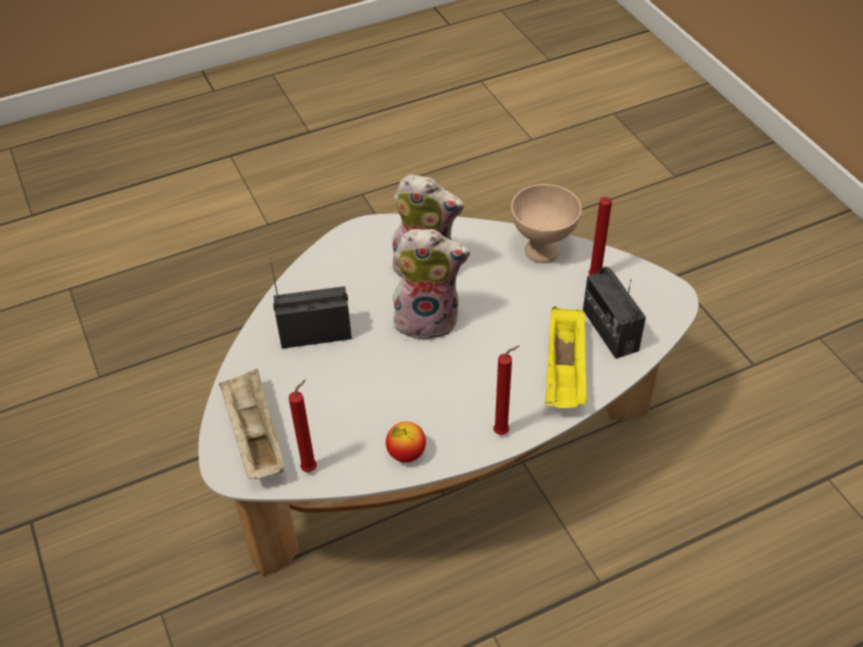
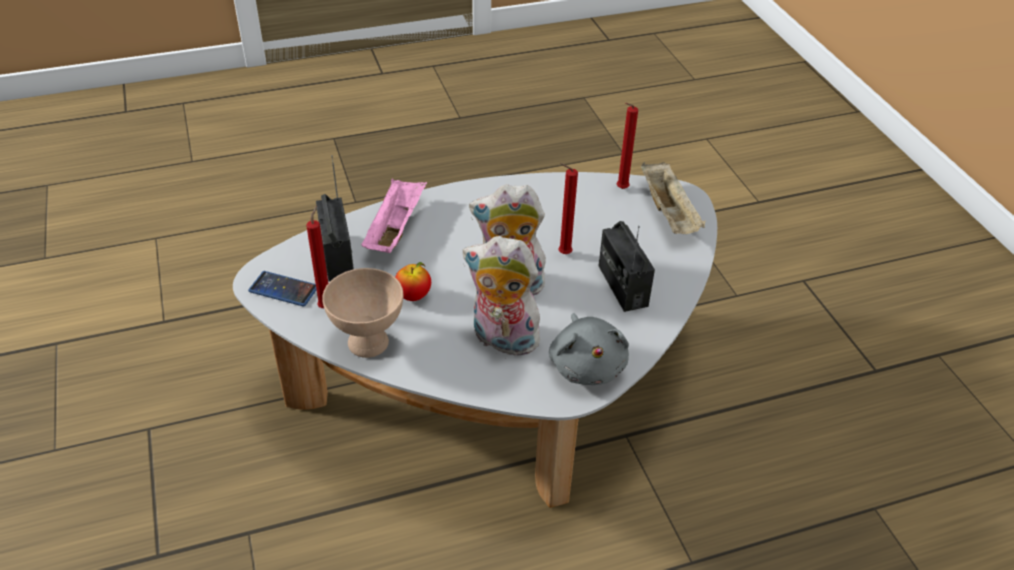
camera: 175 degrees left, 5 degrees down
radio [270,257,352,349] -> radio turned 75 degrees clockwise [599,221,655,312]
apple [386,422,426,463] -> apple moved to [395,262,431,301]
red candle [493,346,519,435] -> red candle moved to [558,163,578,254]
yellow tray [545,306,587,408] -> pink tray [361,178,427,253]
none -> phone [248,271,316,307]
none -> grey plush toy [549,313,629,385]

